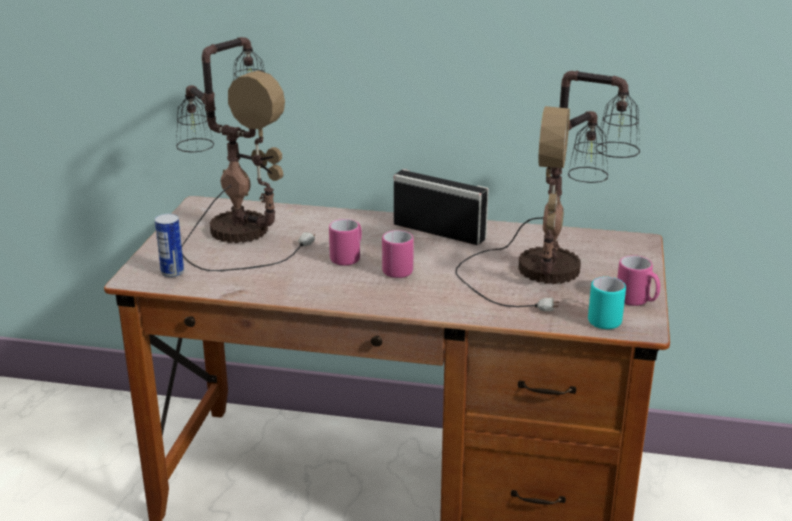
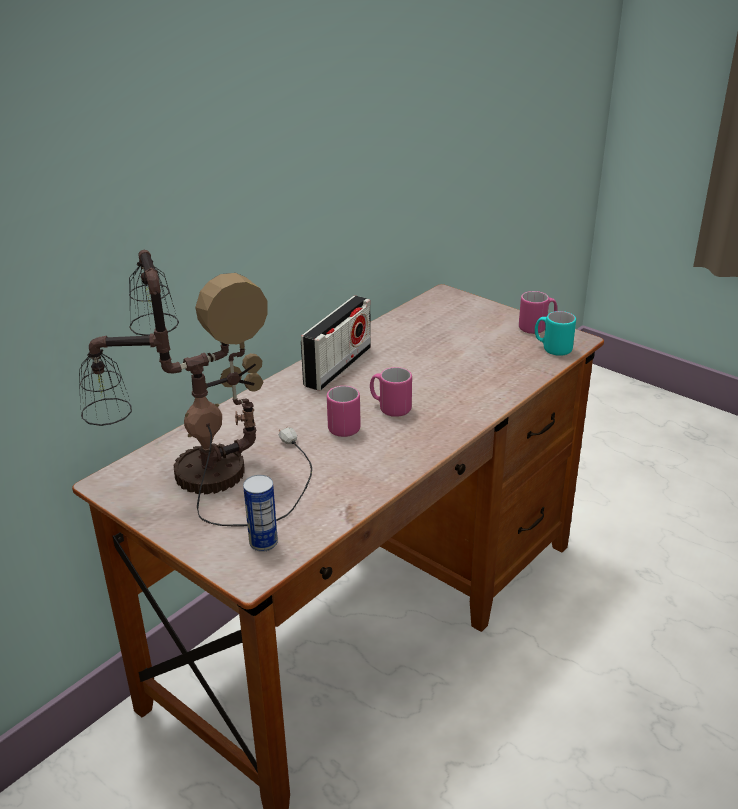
camera: 60 degrees left, 5 degrees up
radio [394,169,489,245] -> radio turned 150 degrees clockwise [301,296,371,391]
table lamp [455,71,640,311] -> none

